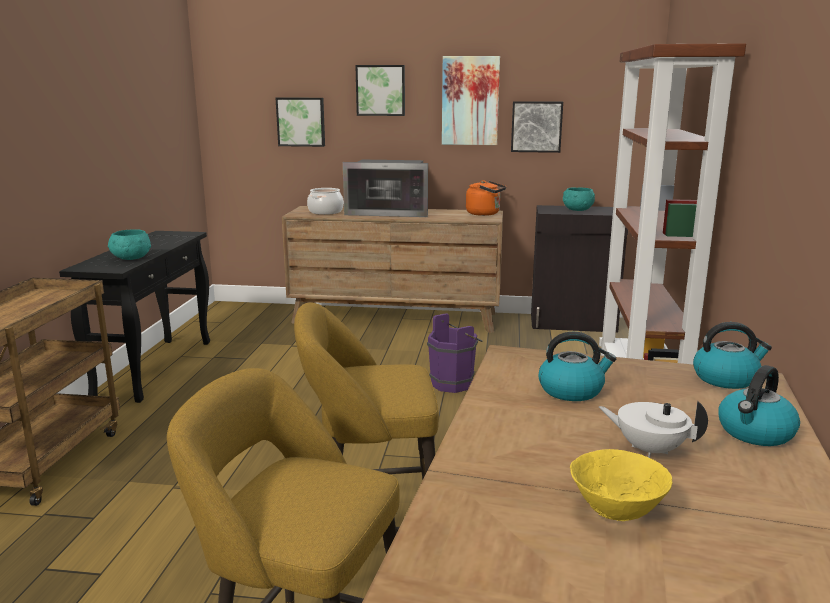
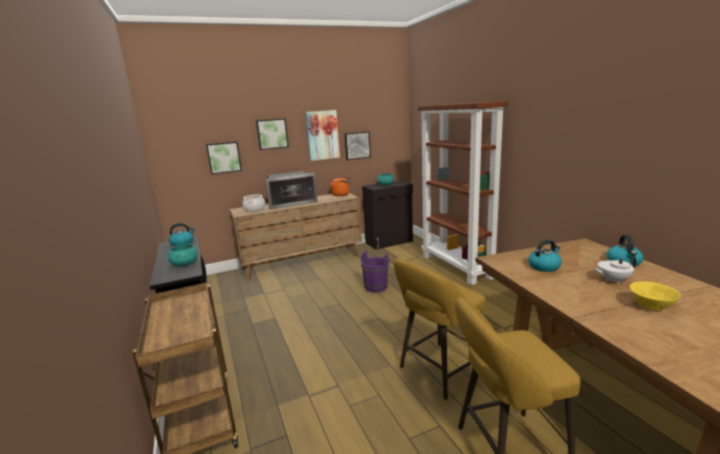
camera: 30 degrees left, 0 degrees up
kettle [693,322,772,389] -> kettle moved to [169,223,195,246]

